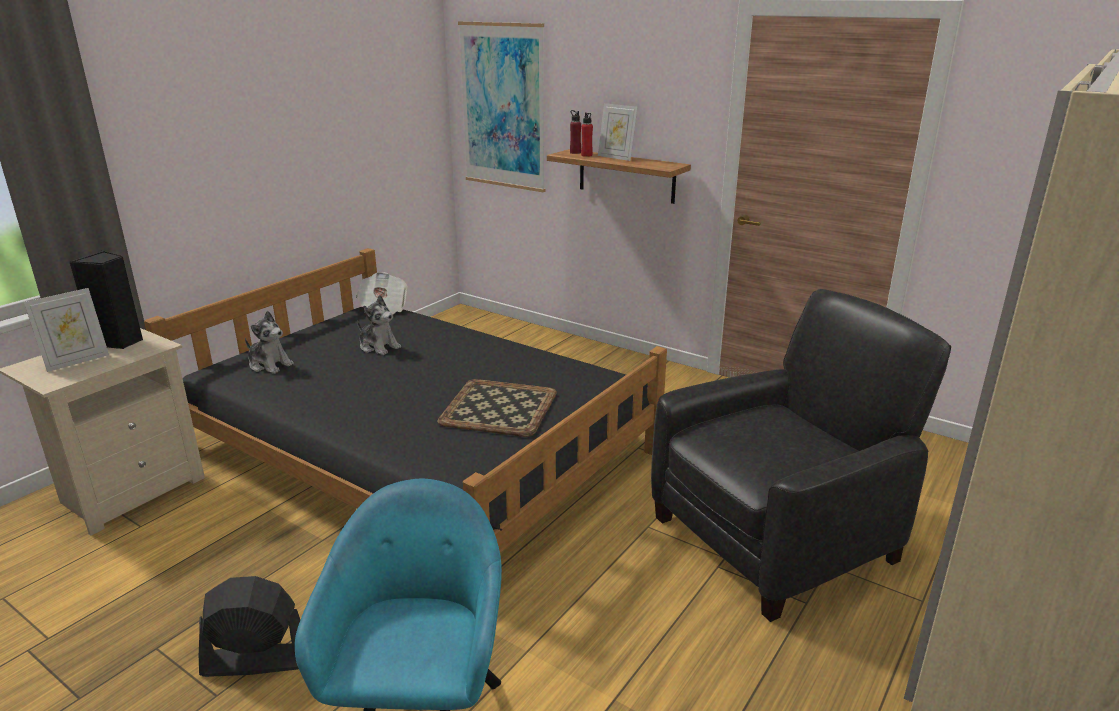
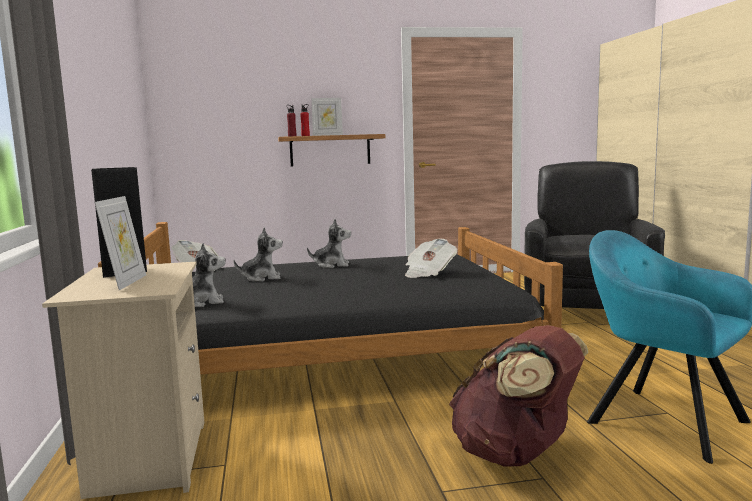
camera: 45 degrees left, 15 degrees down
black fan [199,576,300,677] -> brown backpack [449,325,588,467]
tray [437,379,557,437] -> newspaper [405,238,457,278]
picture [458,21,545,192] -> none
none -> plush toy [307,219,351,268]

